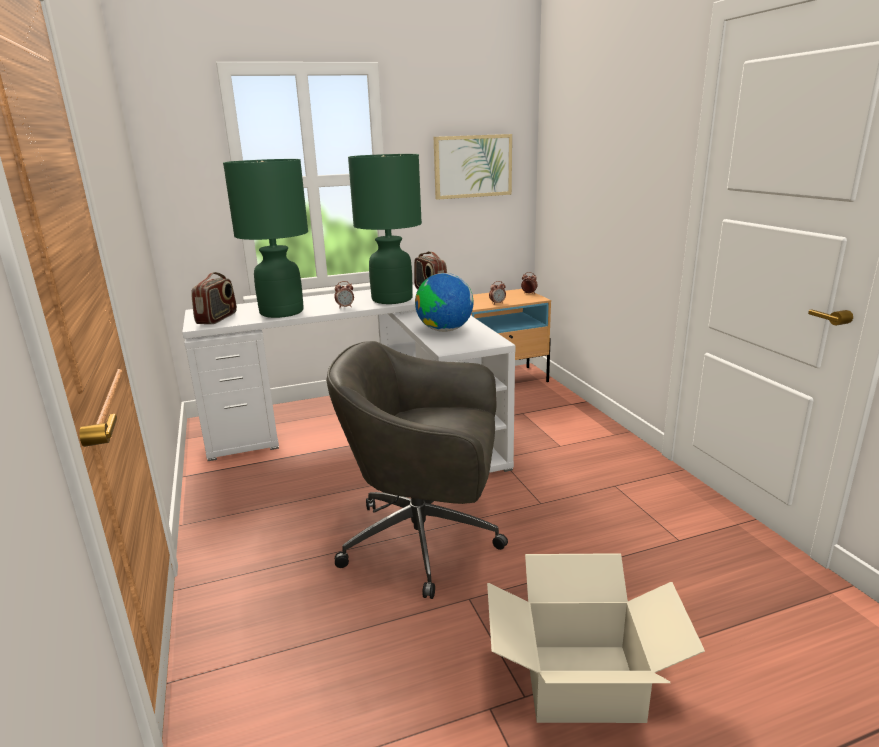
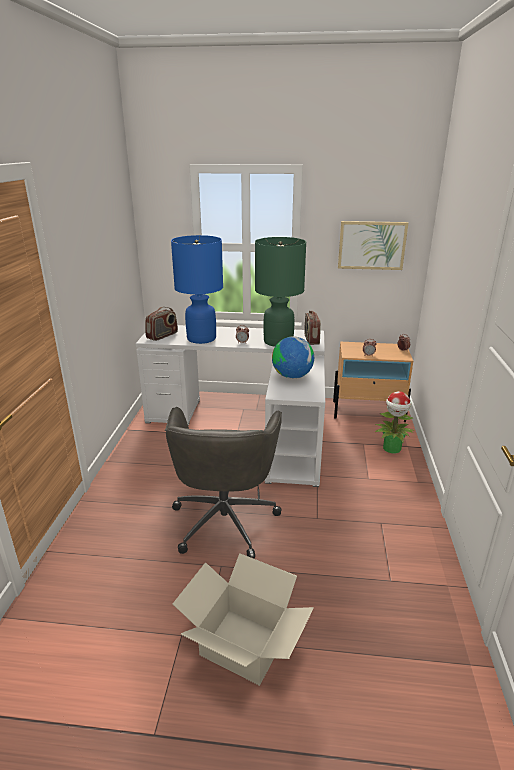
camera: 25 degrees right, 5 degrees up
green table lamp [223,159,308,318] -> blue table lamp [171,235,223,344]
grey office chair [326,341,508,599] -> grey office chair turned 120 degrees counterclockwise [165,407,282,559]
none -> potted plant [375,391,414,453]

